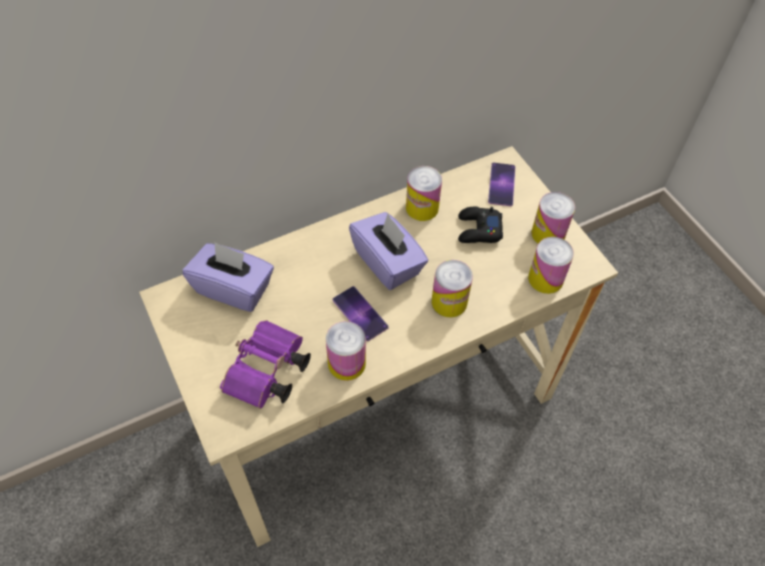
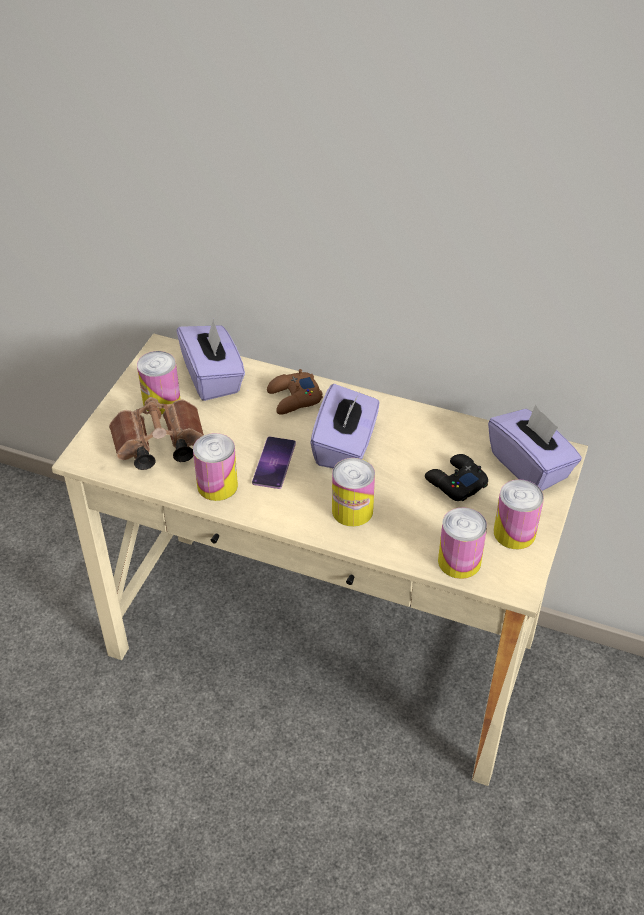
camera: 50 degrees right, 10 degrees down
purple binoculars [220,320,311,409] -> brown binoculars [109,397,204,470]
can [406,166,442,221] -> can moved to [137,351,180,414]
phone [488,162,515,206] -> purple tissue box [488,404,582,491]
none -> brown game controller [267,369,323,415]

